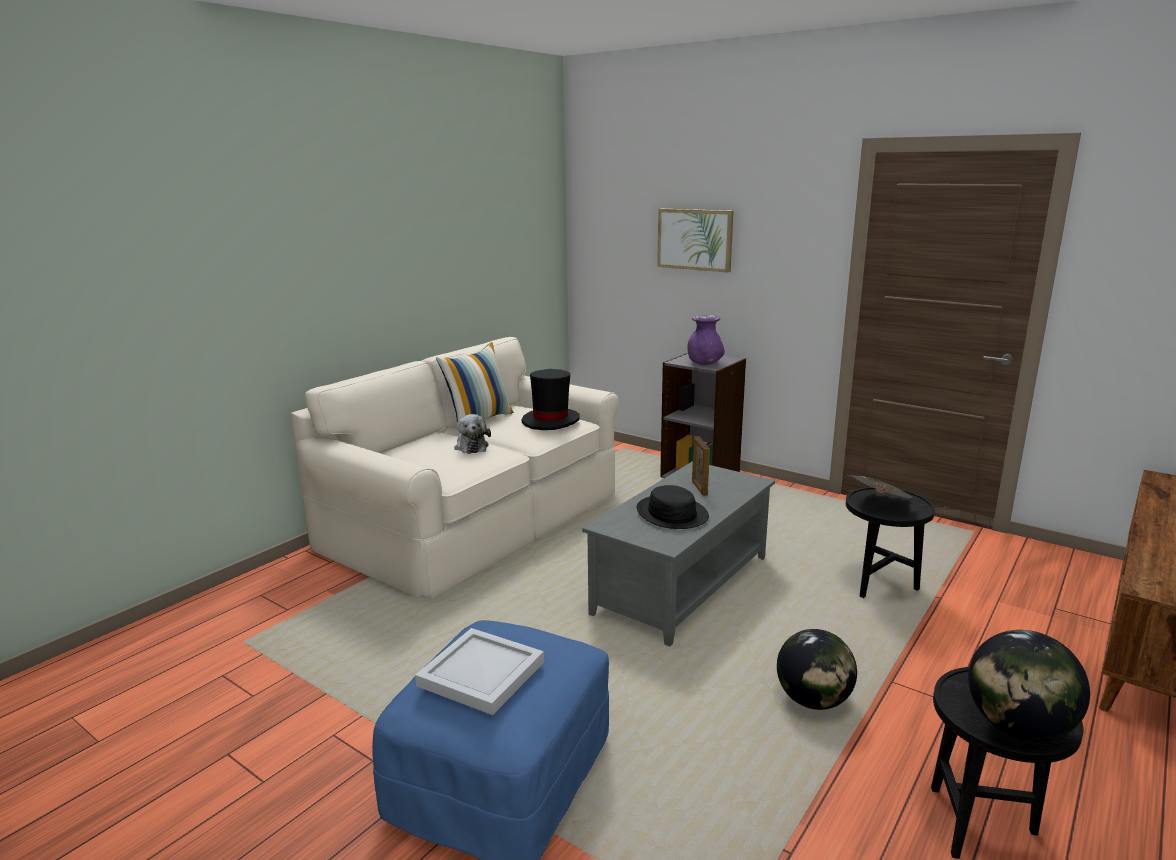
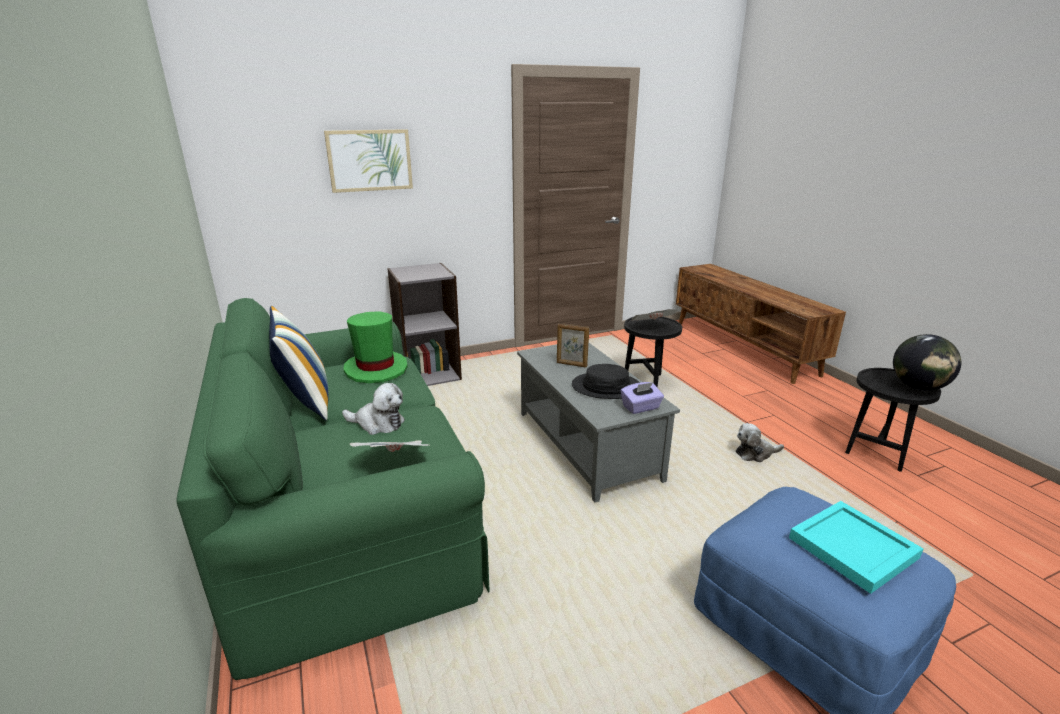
camera: 60 degrees left, 5 degrees up
beige sofa [291,337,619,599] -> green sofa [176,298,490,680]
white tray [415,628,544,715] -> turquoise tray [789,501,924,594]
black hat [522,369,580,430] -> green hat [343,312,408,383]
purple vase [687,315,725,365] -> none
globe [777,629,857,710] -> plush toy [736,423,784,462]
none -> newspaper [349,440,429,452]
none -> purple tissue box [621,382,664,414]

